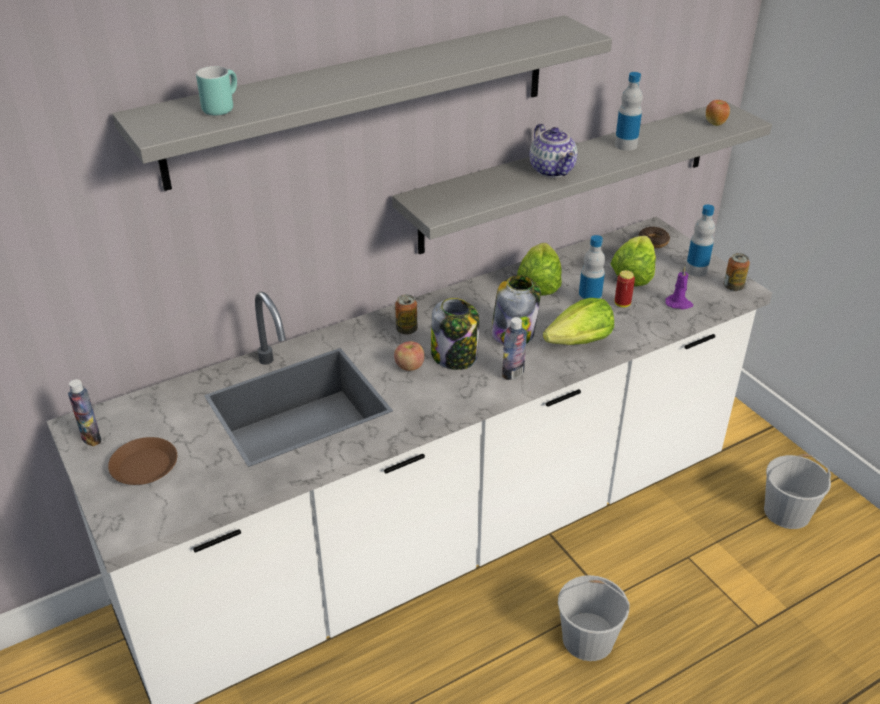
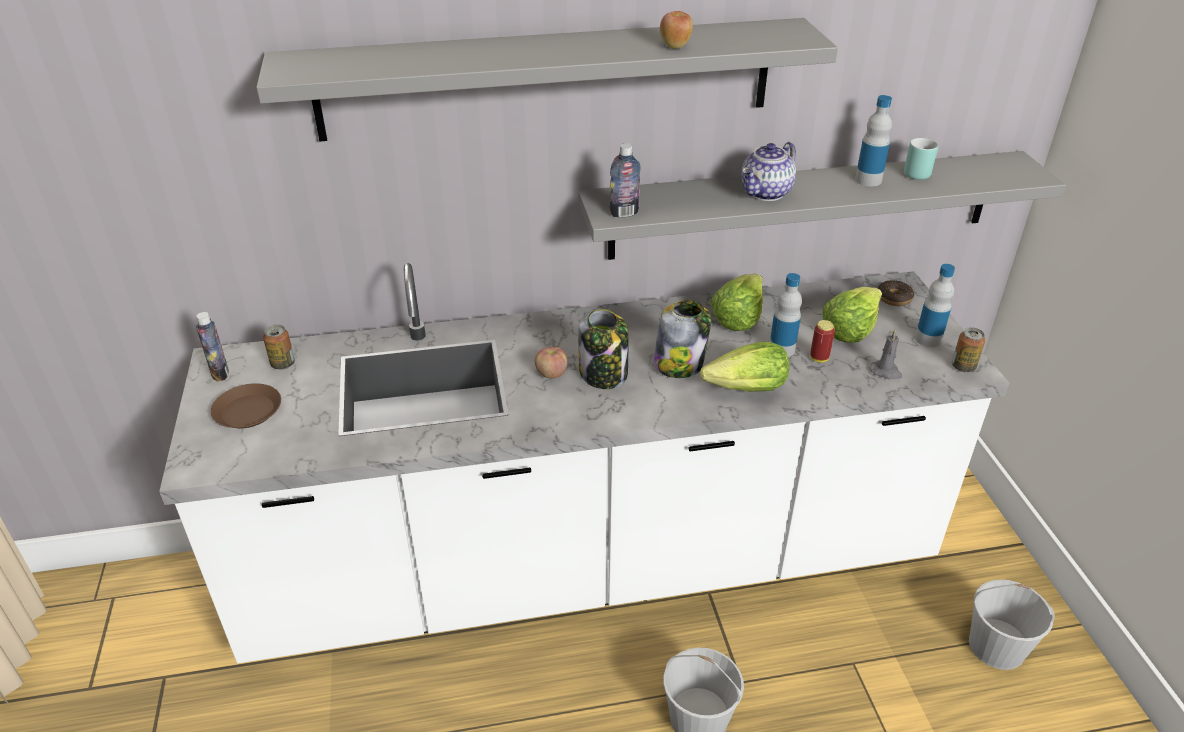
camera: 20 degrees right, 0 degrees up
turquoise mug [196,66,237,116] -> turquoise mug moved to [904,138,938,180]
can [395,294,418,335] -> can moved to [263,325,295,370]
bottle [502,317,527,380] -> bottle moved to [610,143,641,218]
teapot [530,124,577,178] -> teapot turned 45 degrees clockwise [741,142,796,201]
purple candle [665,266,693,309] -> grey candle [870,329,902,379]
apple [706,100,730,126] -> apple moved to [660,11,693,49]

